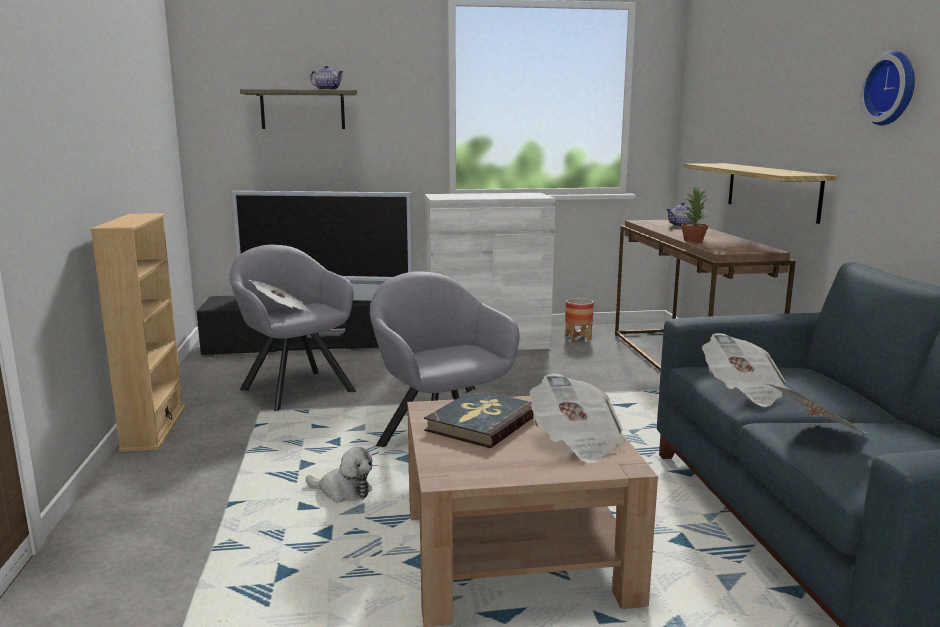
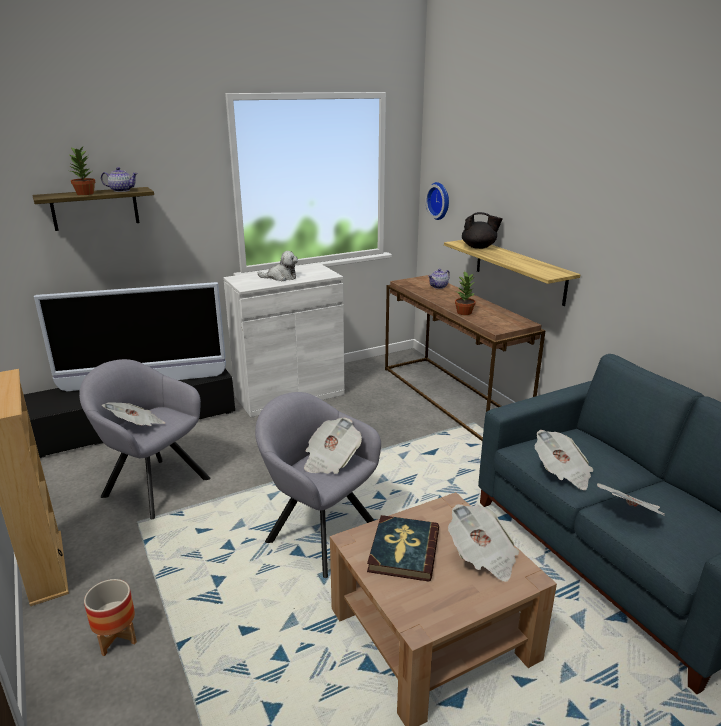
camera: 20 degrees left, 10 degrees up
plush toy [306,447,372,503] -> plush toy moved to [258,251,298,281]
planter [565,298,594,341] -> planter moved to [84,579,137,656]
wall clock [859,50,915,126] -> wall clock moved to [425,182,449,220]
none -> potted plant [68,146,96,195]
none -> newspaper [304,418,362,474]
none -> black teapot [462,212,503,249]

